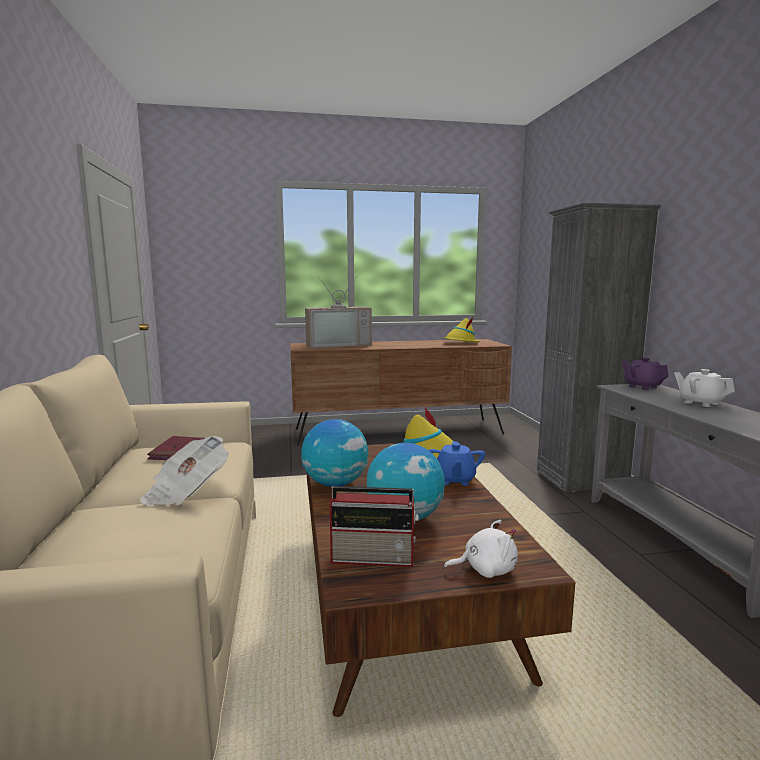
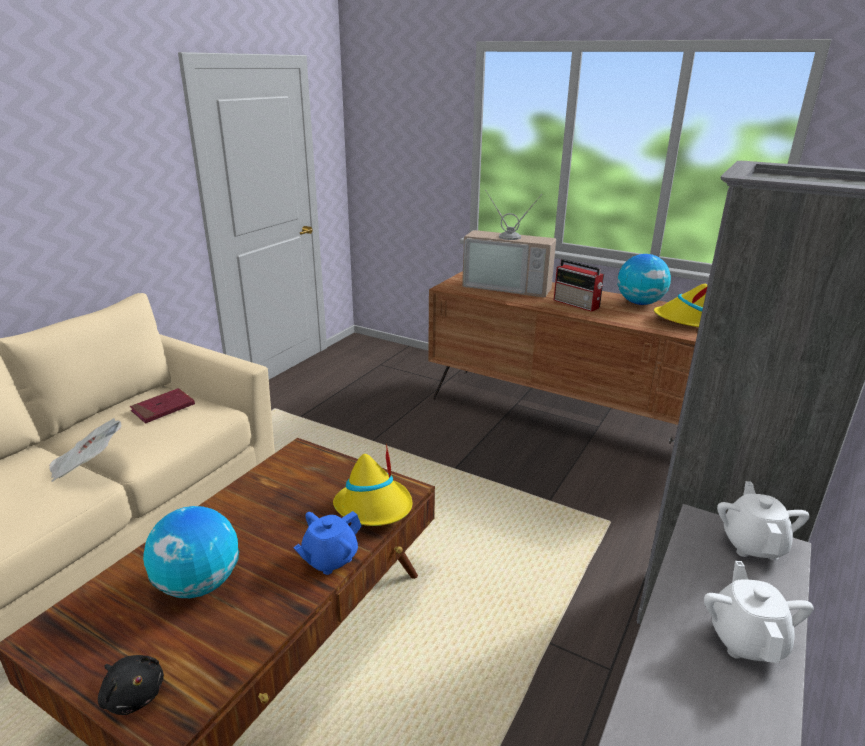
camera: 40 degrees right, 15 degrees up
globe [301,419,368,487] -> globe moved to [617,254,671,305]
radio [330,486,418,567] -> radio moved to [554,259,604,312]
white plush toy [444,520,518,578] -> black plush toy [98,655,164,715]
purple teapot [622,357,669,390] -> white teapot [717,481,810,560]

